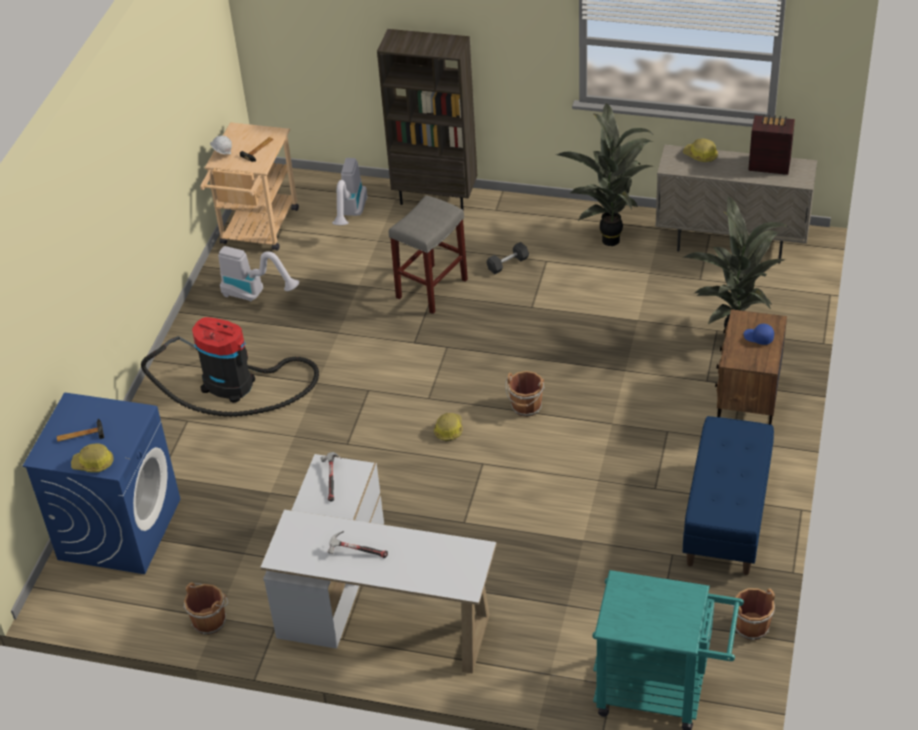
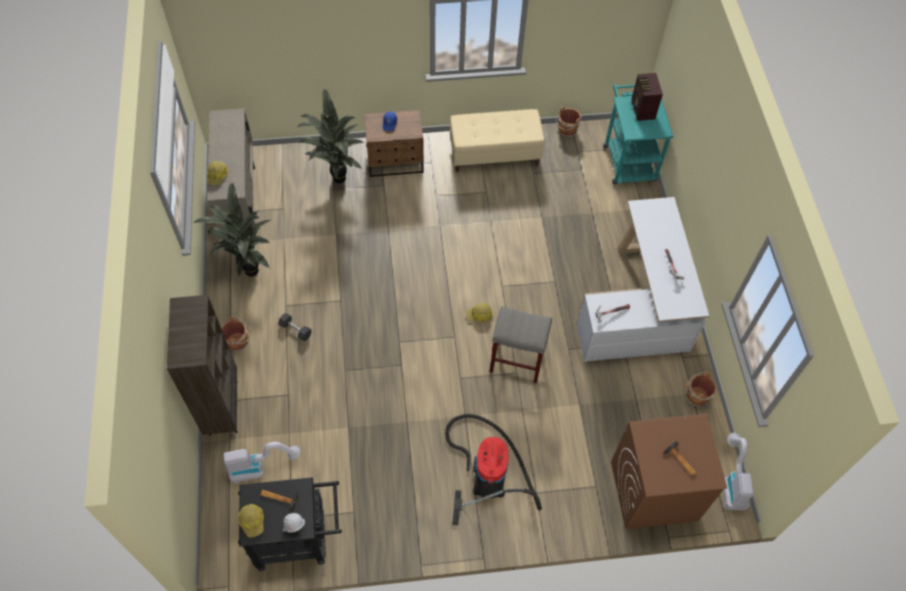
camera: 115 degrees left, 15 degrees up
blue washing machine [23,392,180,574] -> brown washing machine [611,414,727,529]
hard hat [71,443,114,472] -> hard hat moved to [237,504,264,538]
beige cart [200,122,299,251] -> black cart [238,477,342,571]
vacuum cleaner [218,246,299,302] -> vacuum cleaner moved to [723,433,753,511]
grey stool [389,195,468,314] -> grey stool moved to [490,306,552,383]
brown bucket [505,371,545,417] -> brown bucket moved to [221,316,251,352]
blue bench [683,416,774,575] -> beige bench [450,109,545,172]
radio [748,114,795,175] -> radio moved to [631,73,663,121]

